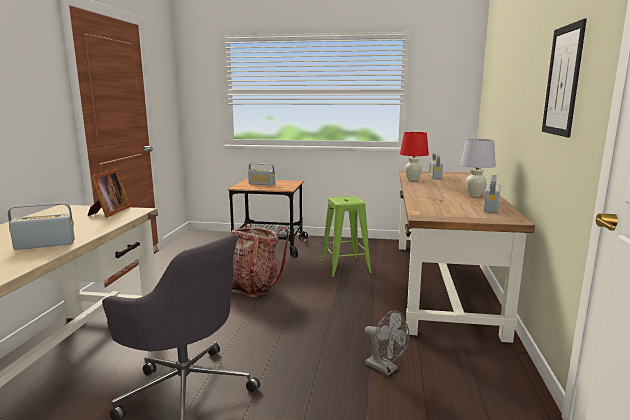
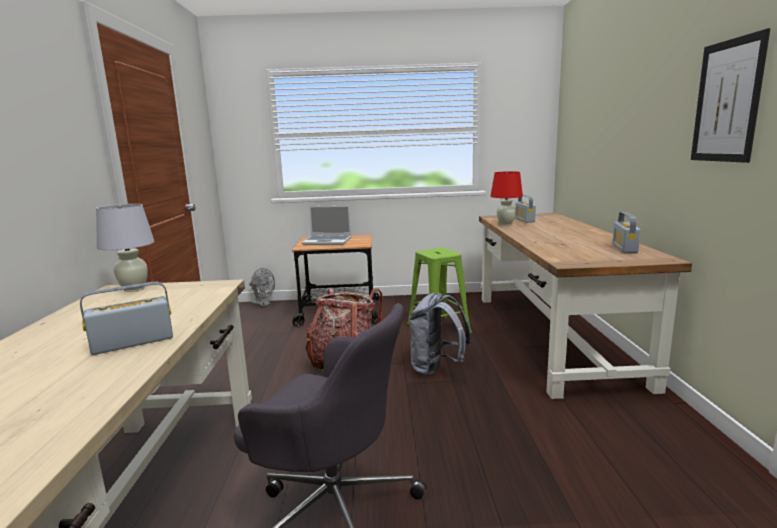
camera: 10 degrees left, 0 degrees up
picture frame [87,169,131,217] -> none
radio [248,163,275,186] -> laptop [302,205,351,245]
grey fan [364,310,409,376] -> grey fan moved to [249,268,275,307]
white table lamp [460,138,496,197] -> white table lamp moved to [96,204,155,292]
none -> grey backpack [408,293,471,376]

